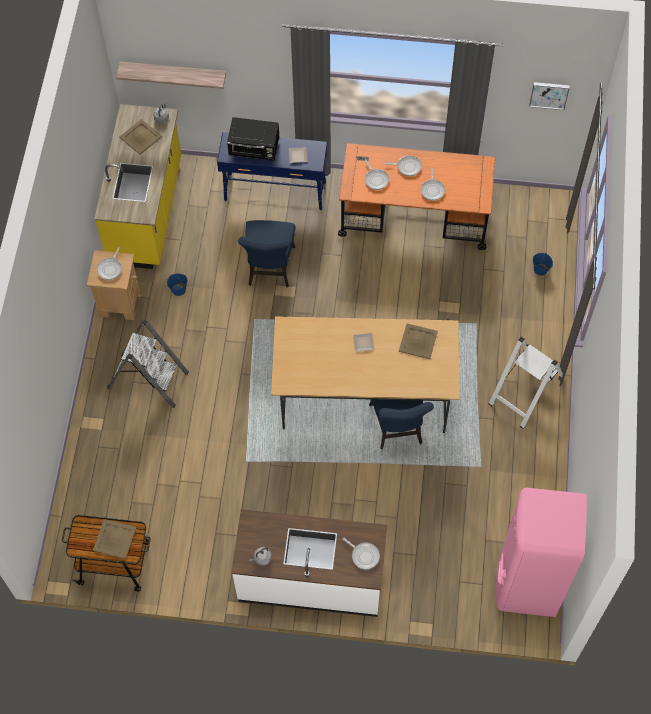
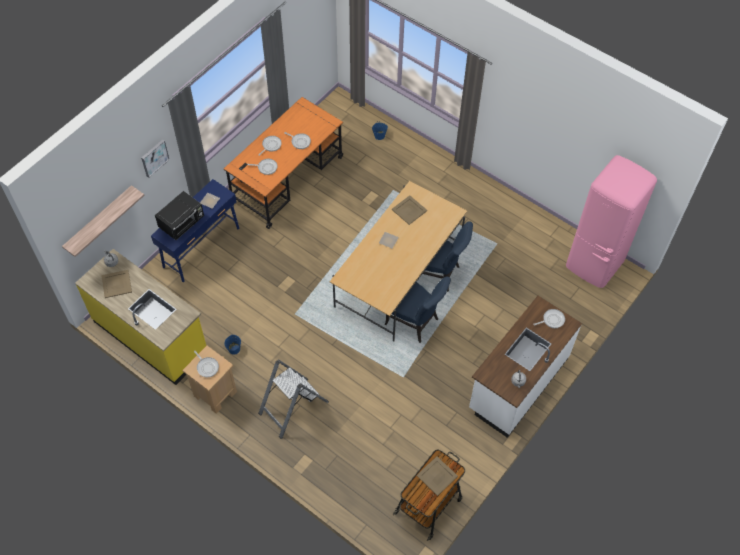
camera: 60 degrees left, 5 degrees down
blue chair [238,220,295,288] -> blue chair moved to [385,276,451,343]
white step ladder [489,337,565,429] -> none
picture [529,82,570,110] -> picture moved to [141,139,170,178]

